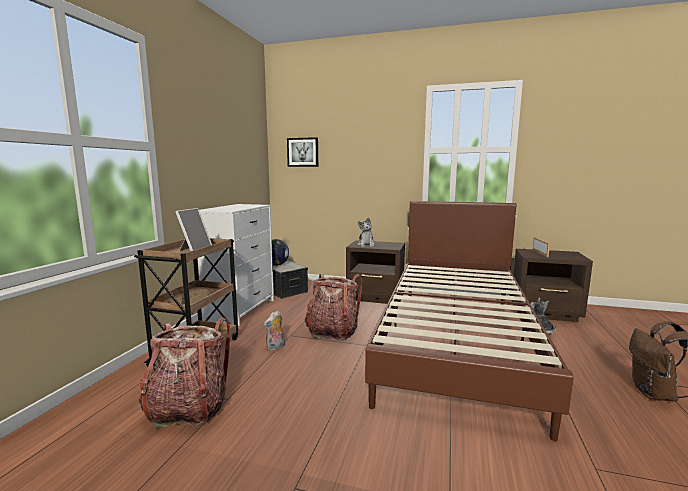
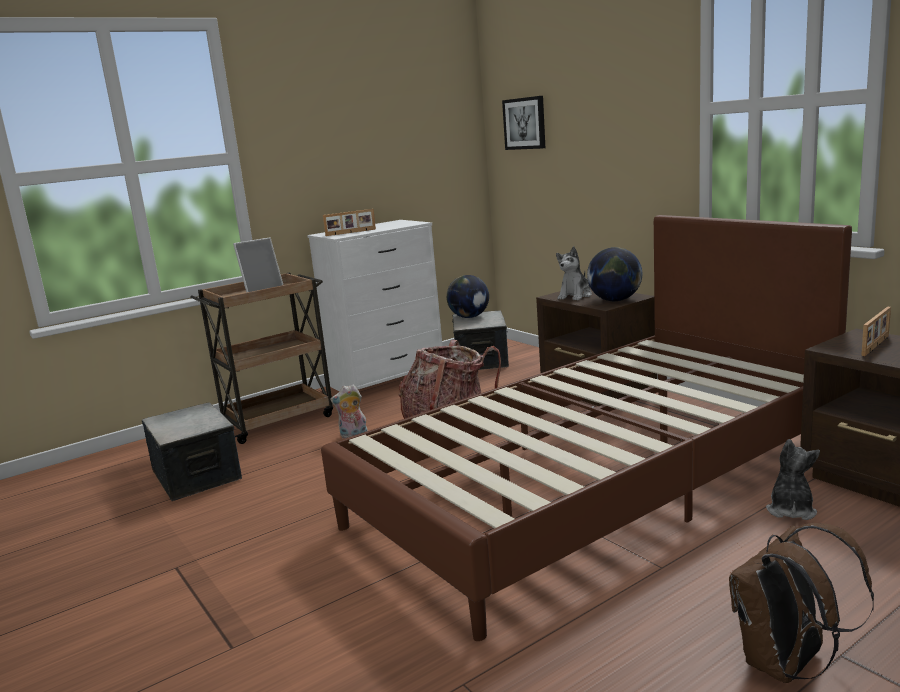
camera: 40 degrees right, 5 degrees up
backpack [139,317,230,428] -> storage box [142,403,242,501]
none -> picture frame [323,209,376,236]
none -> globe [587,247,642,301]

